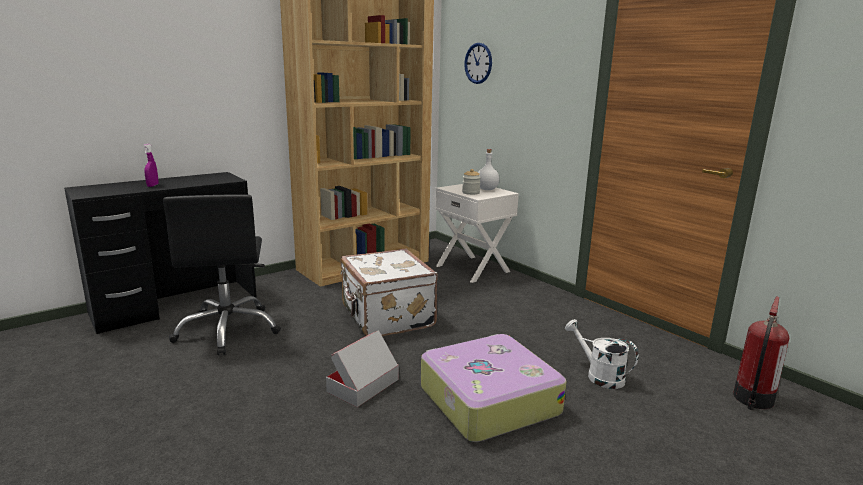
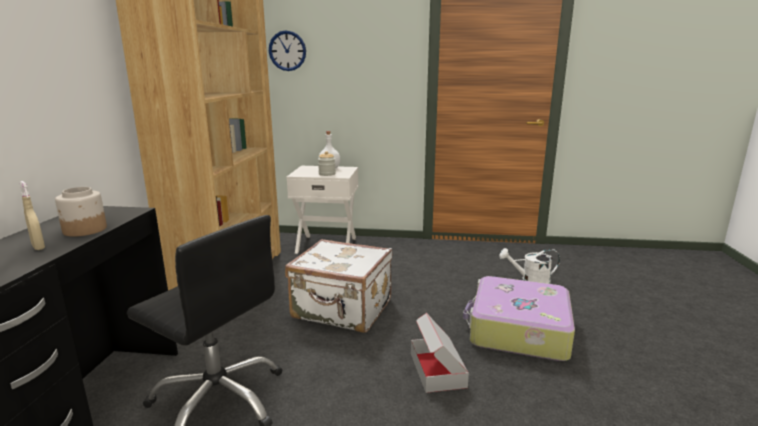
camera: 45 degrees left, 0 degrees up
purple spray bottle [143,144,158,187] -> beige spray bottle [20,181,45,250]
fire extinguisher [733,296,789,410] -> none
none -> jar [55,187,107,237]

